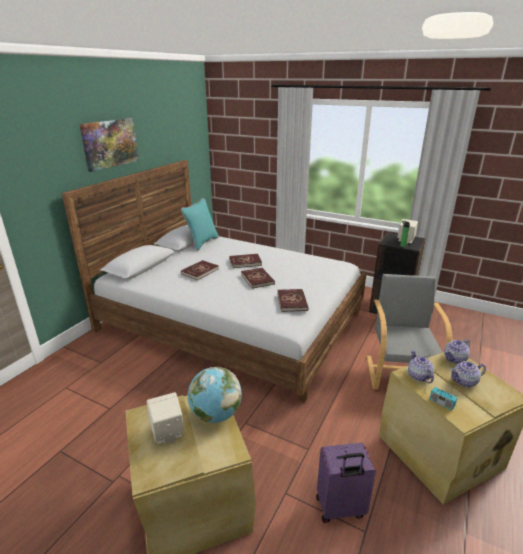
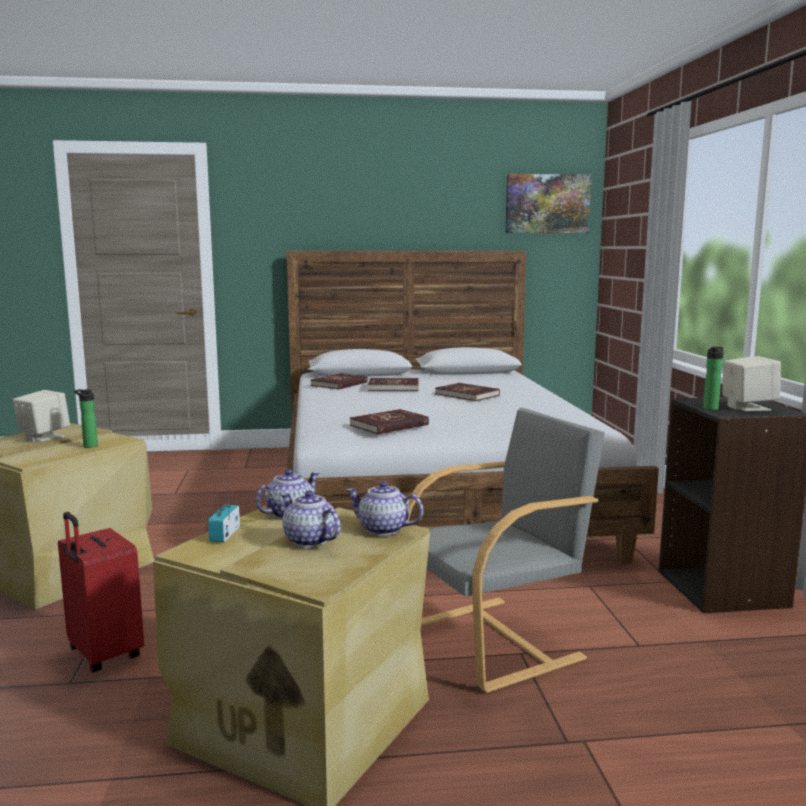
camera: 55 degrees right, 15 degrees down
picture [79,118,139,172] -> picture moved to [505,174,592,233]
turquoise pillow [181,198,219,251] -> none
globe [188,367,242,423] -> bottle [74,389,98,448]
red book [241,268,275,289] -> red book moved to [311,373,368,390]
purple suitcase [316,443,376,523] -> red suitcase [58,512,144,673]

